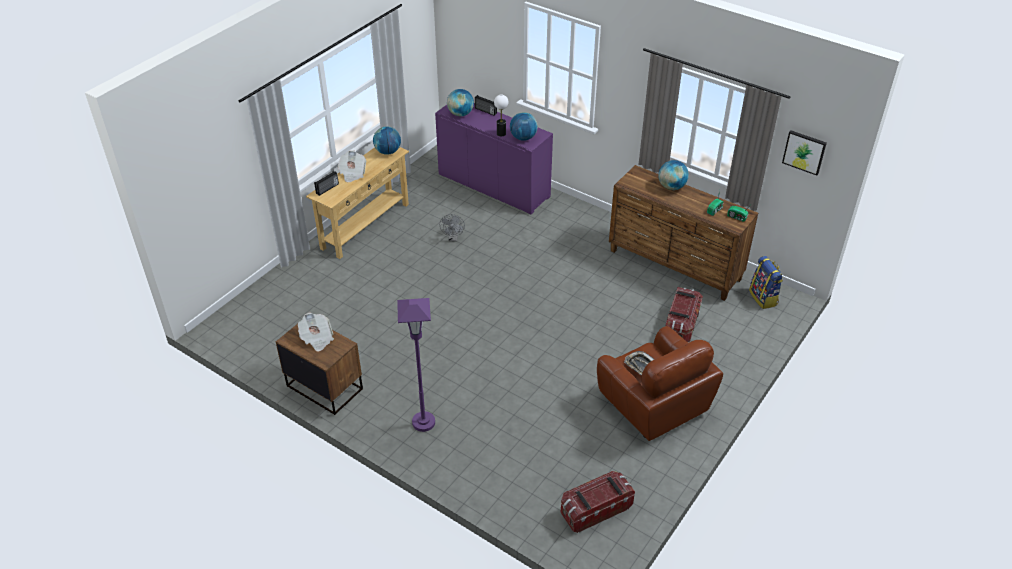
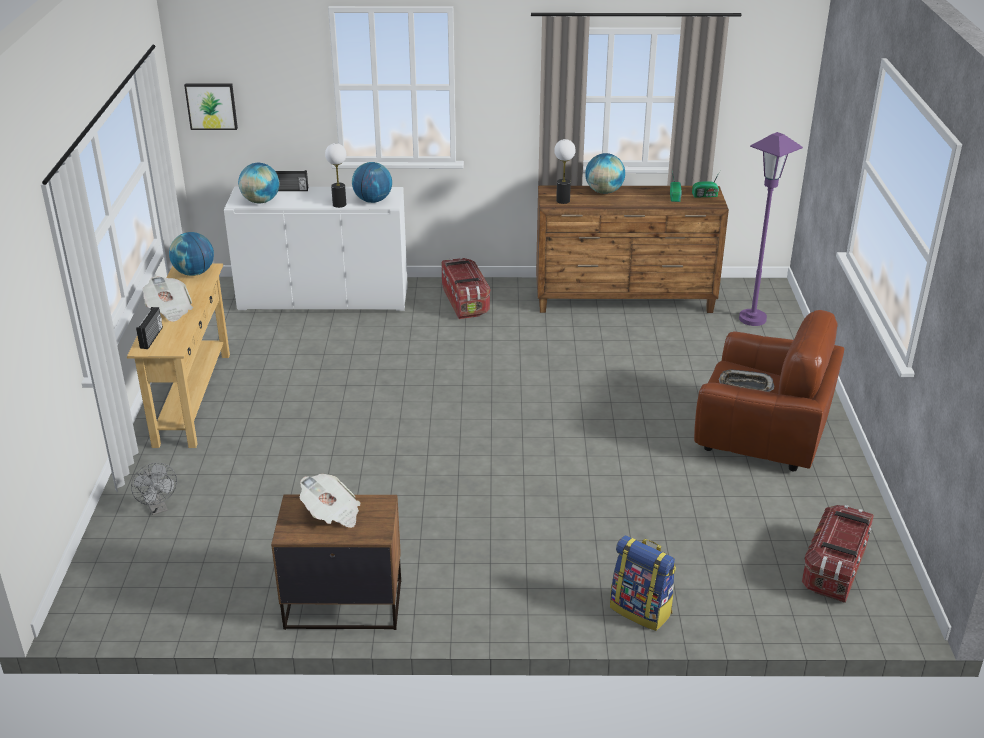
camera: 35 degrees left, 10 degrees down
purple floor lamp [397,298,435,432] -> purple floor lamp moved to [739,132,803,326]
purple cabinet [435,103,553,214] -> white cabinet [224,187,408,311]
grey fan [440,214,465,242] -> grey fan moved to [131,463,177,515]
storage box [666,287,703,342] -> storage box moved to [441,257,491,319]
backpack [749,256,783,309] -> backpack moved to [610,535,676,631]
picture [782,130,827,176] -> picture moved to [184,84,238,130]
none -> table lamp [554,139,575,204]

